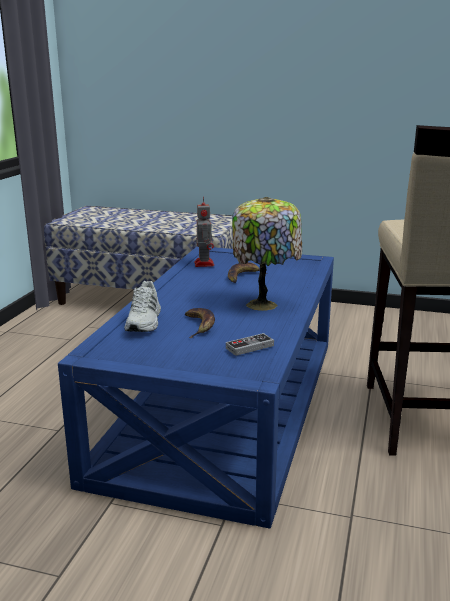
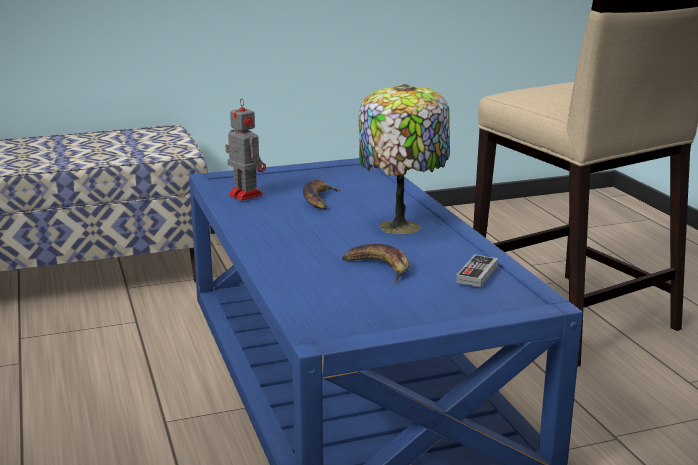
camera: 35 degrees left, 0 degrees up
white shoe [124,281,161,332] -> none

